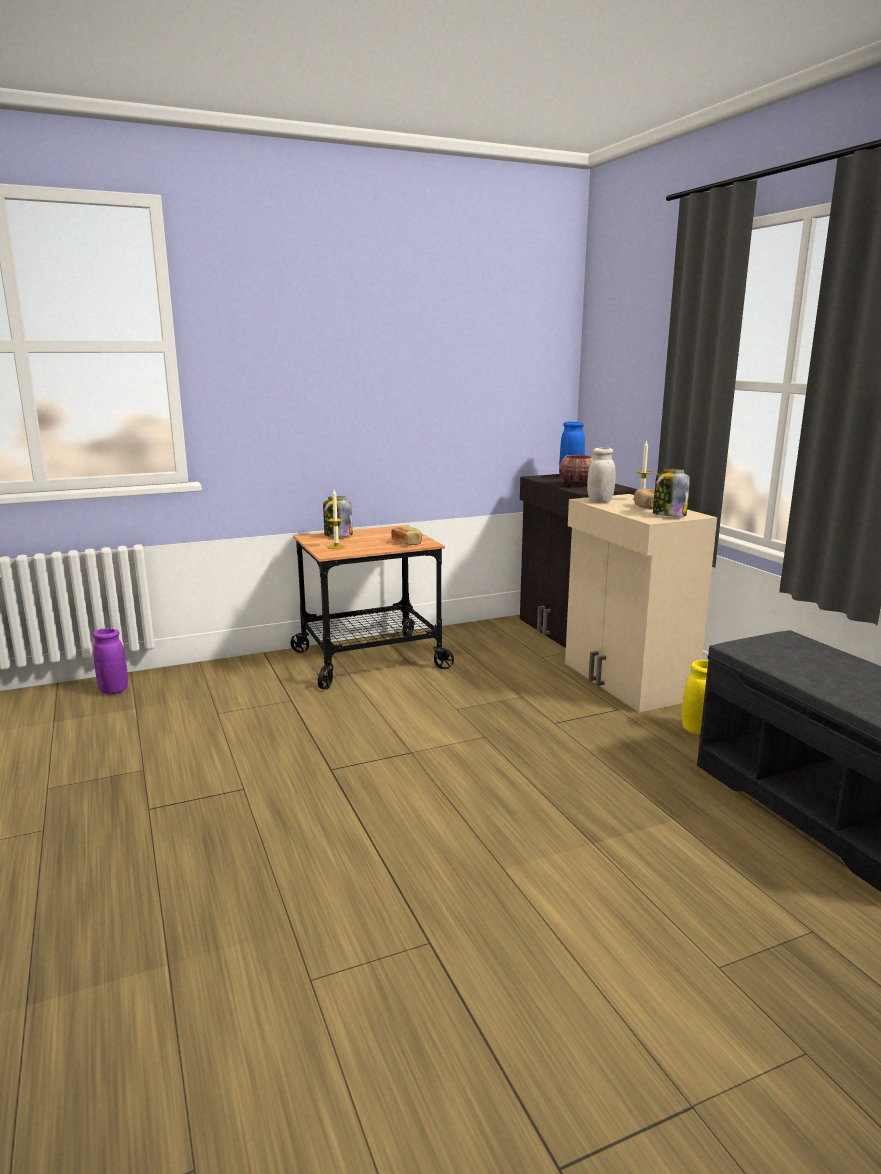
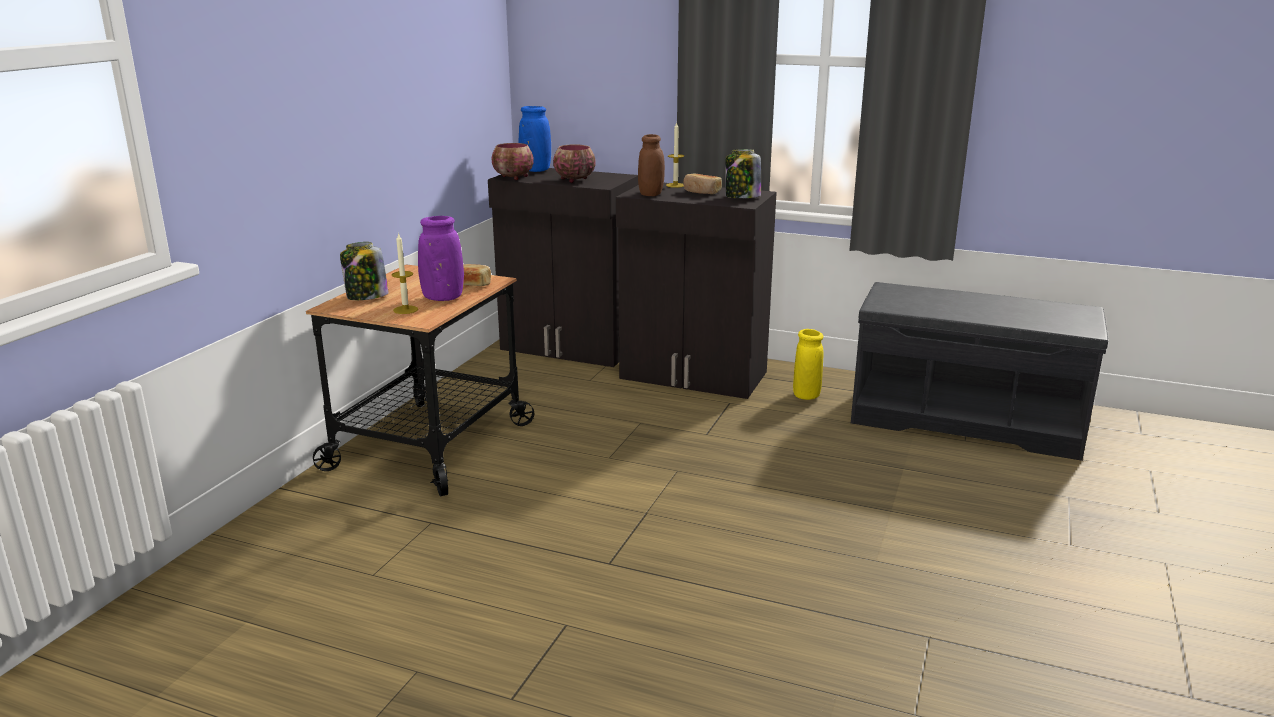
camera: 45 degrees left, 5 degrees up
purple vase [93,628,128,695] -> purple vase moved to [418,216,464,301]
beige cabinet [565,494,717,713] -> black cabinet [616,183,777,399]
white jar [587,447,616,503] -> brown jar [638,134,665,196]
none -> bowl [492,143,533,180]

